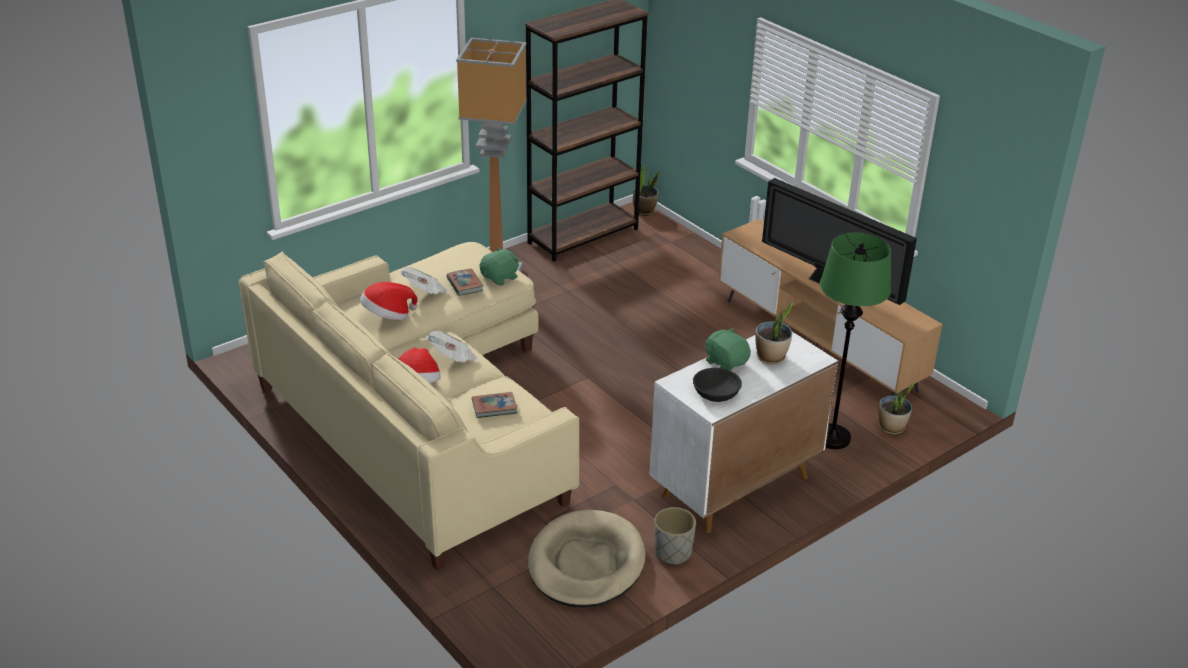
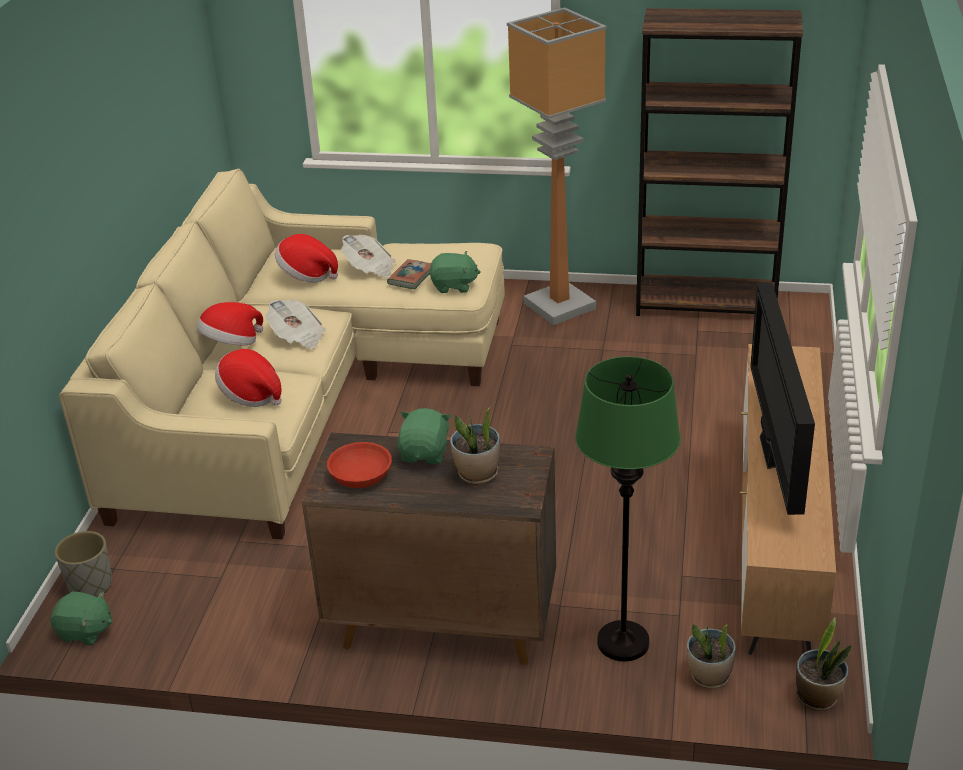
camera: 50 degrees right, 0 degrees up
book [472,392,517,418] -> hat [215,349,282,407]
beige dog bed [528,510,646,608] -> none
potted plant [633,164,659,216] -> potted plant moved to [796,618,852,711]
white cabinet [649,332,838,533] -> brown cabinet [302,433,556,665]
grey planter [654,507,696,565] -> grey planter moved to [55,531,112,596]
black bowl [693,368,742,402] -> red bowl [327,442,392,488]
none -> green plush toy [50,592,112,646]

